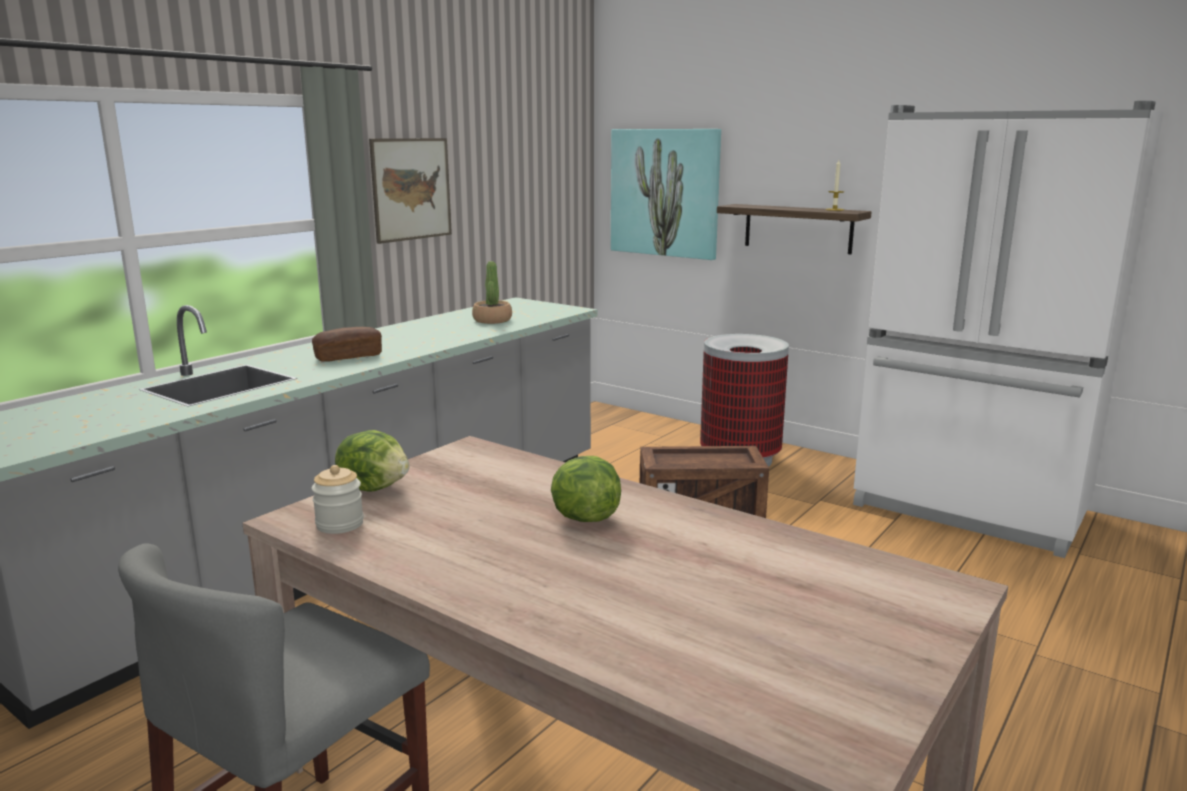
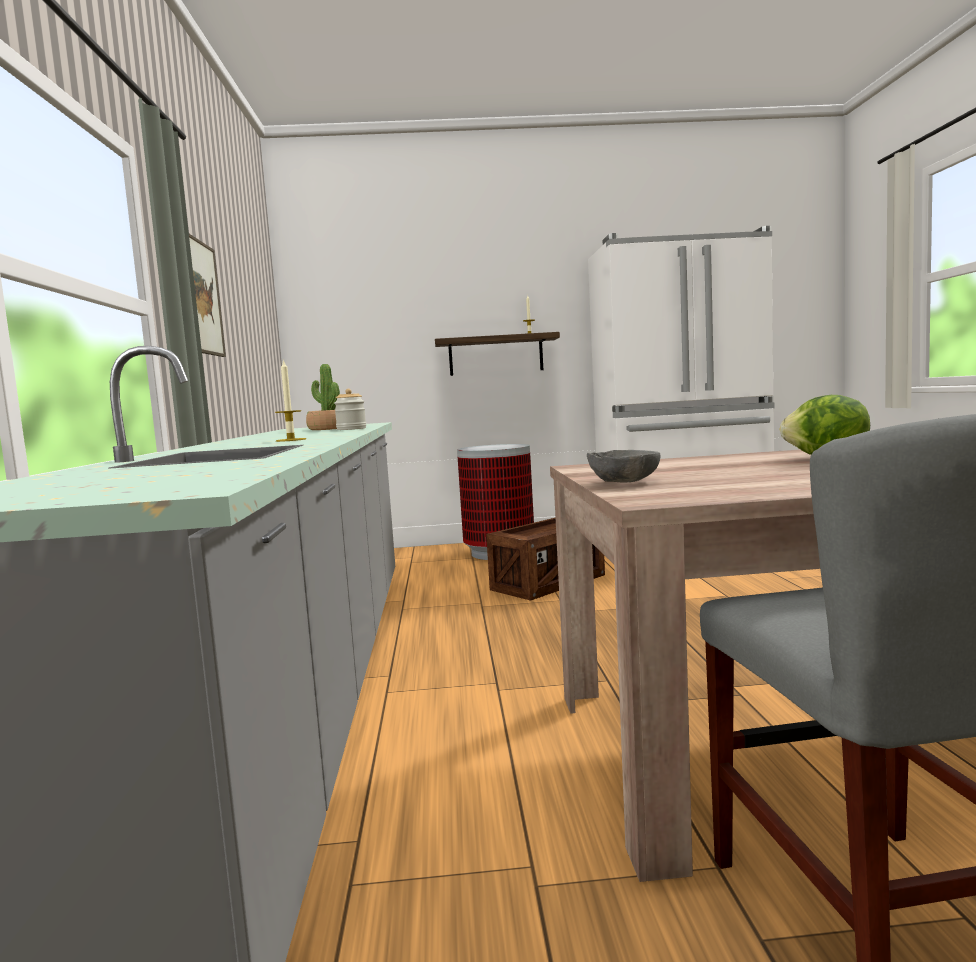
camera: 40 degrees left, 10 degrees down
bread [312,327,382,362] -> candle [275,359,306,442]
jar [312,465,364,534] -> jar moved to [334,389,366,430]
lettuce [335,430,409,492] -> grey bowl [587,450,660,482]
picture [611,129,721,260] -> none

